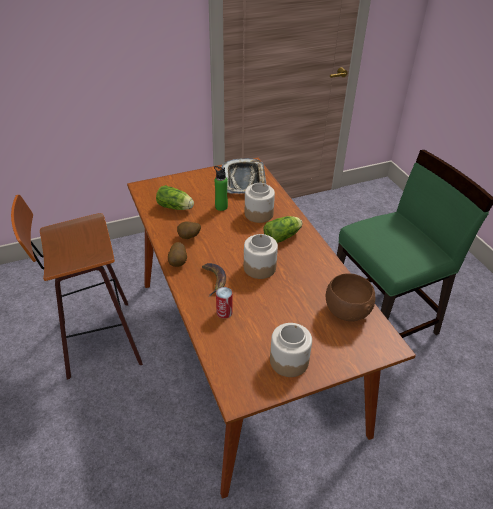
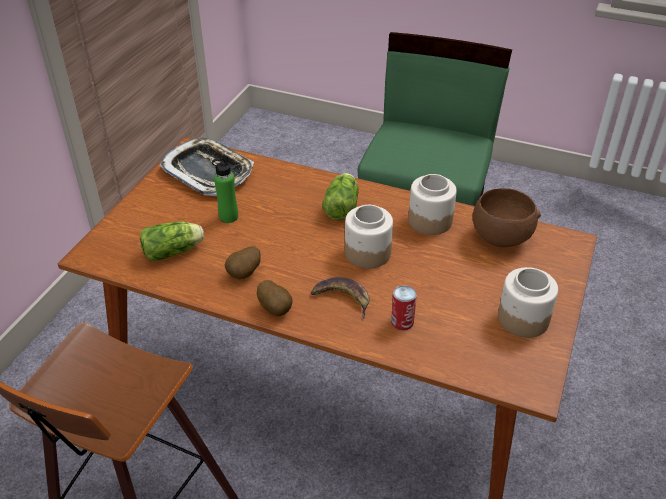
camera: 45 degrees left, 0 degrees up
jar [245,183,275,223] -> jar moved to [408,174,457,235]

